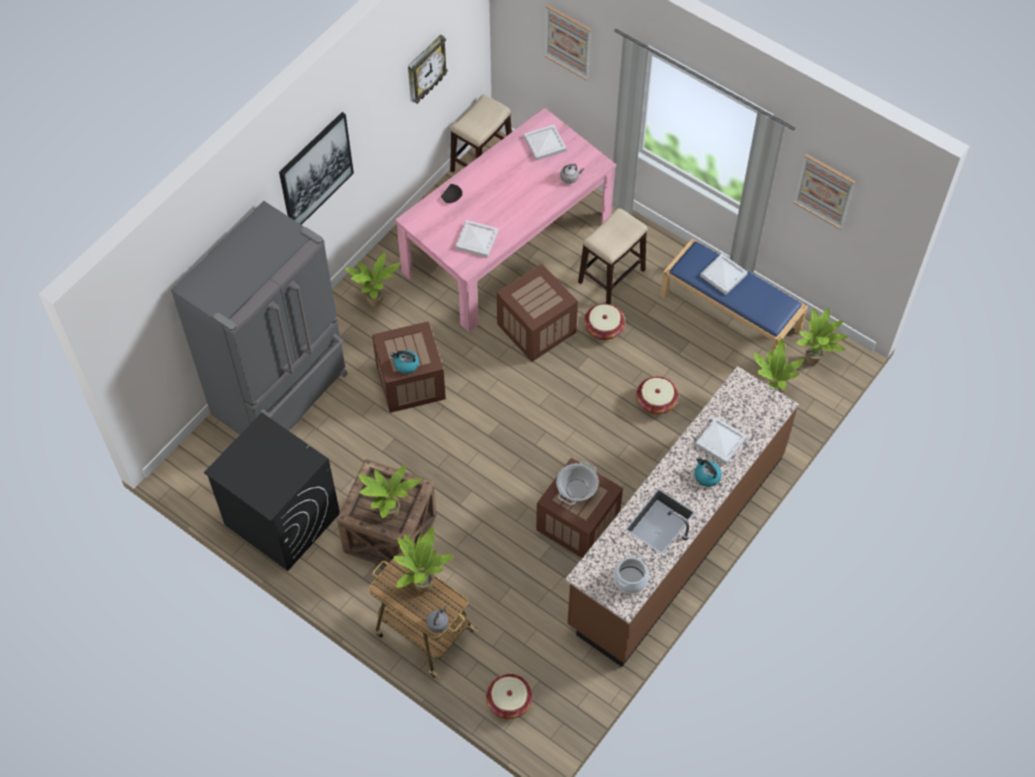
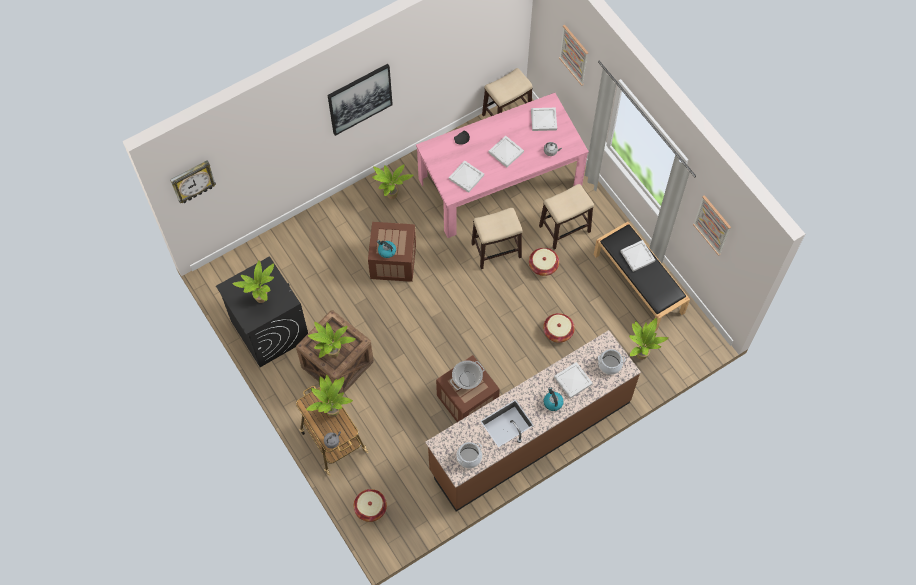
camera: 20 degrees right, 5 degrees up
grey fridge [171,201,348,435] -> none
wall clock [408,35,448,104] -> wall clock moved to [170,161,216,203]
crate [497,264,578,362] -> stool [471,208,523,269]
blue bench [660,238,808,354] -> black bench [594,221,690,332]
potted plant [796,307,848,365] -> potted plant moved to [232,260,274,303]
none -> white tray [489,136,524,168]
none -> cooking pot [598,349,625,375]

